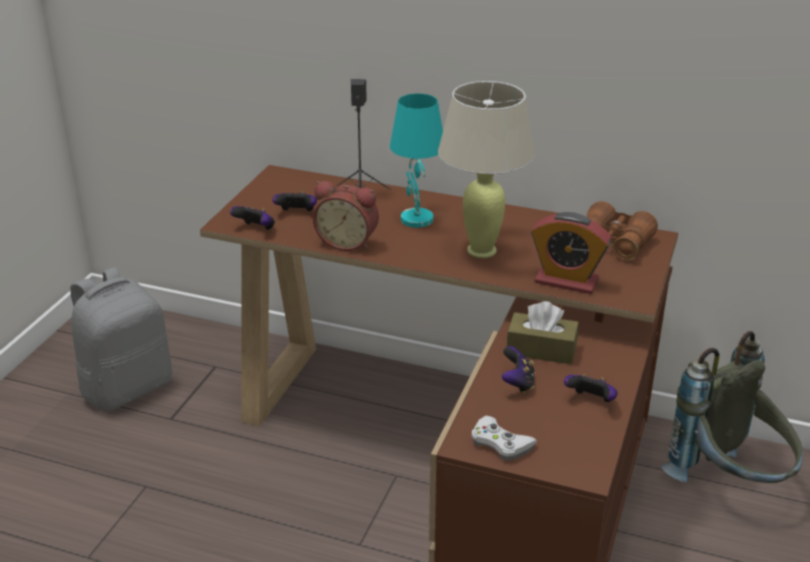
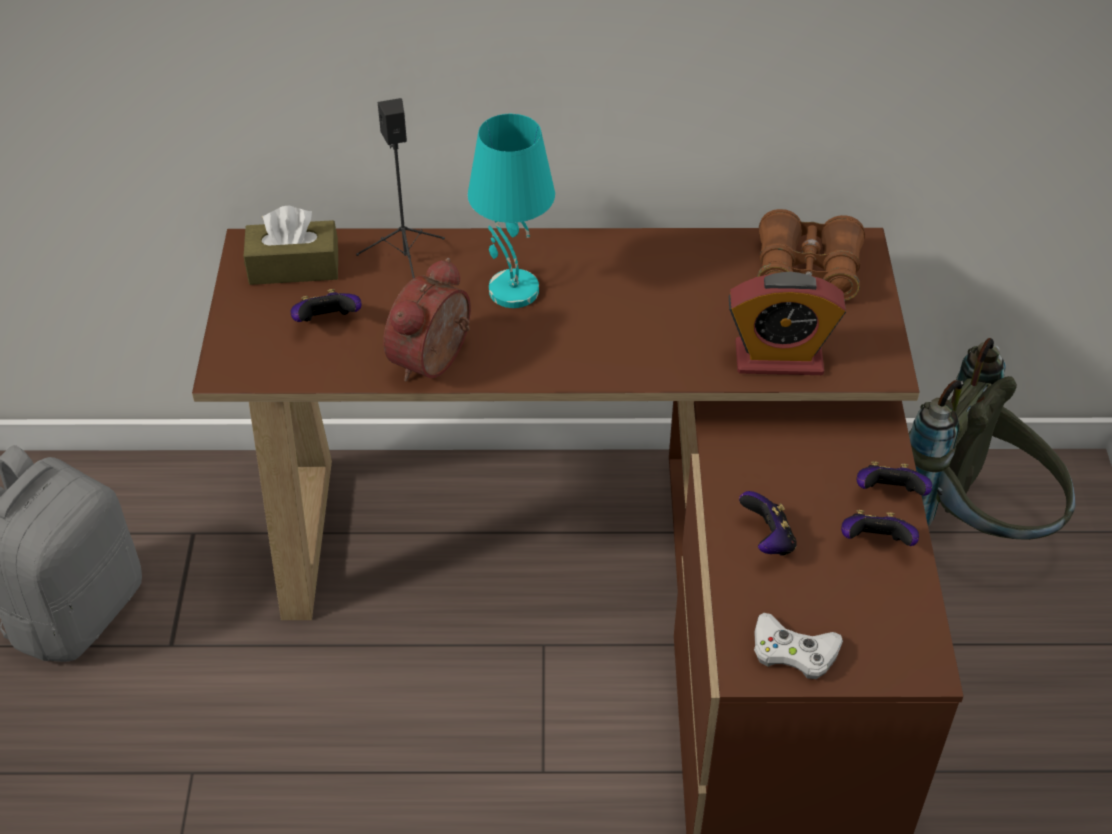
camera: 20 degrees left, 15 degrees up
game controller [230,206,275,230] -> game controller moved to [857,461,932,496]
alarm clock [313,181,379,251] -> alarm clock turned 120 degrees clockwise [383,258,471,382]
beige table lamp [438,81,535,258] -> none
brown tissue box [507,301,579,364] -> brown tissue box moved to [244,206,338,285]

